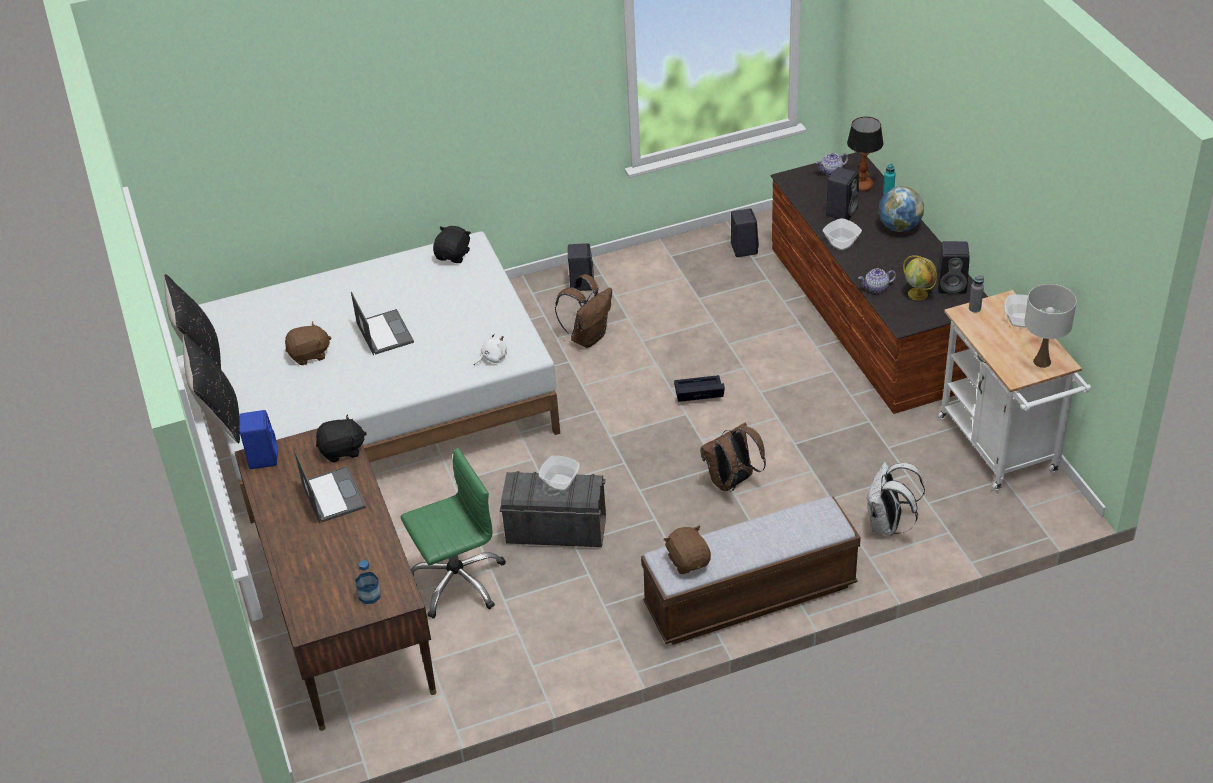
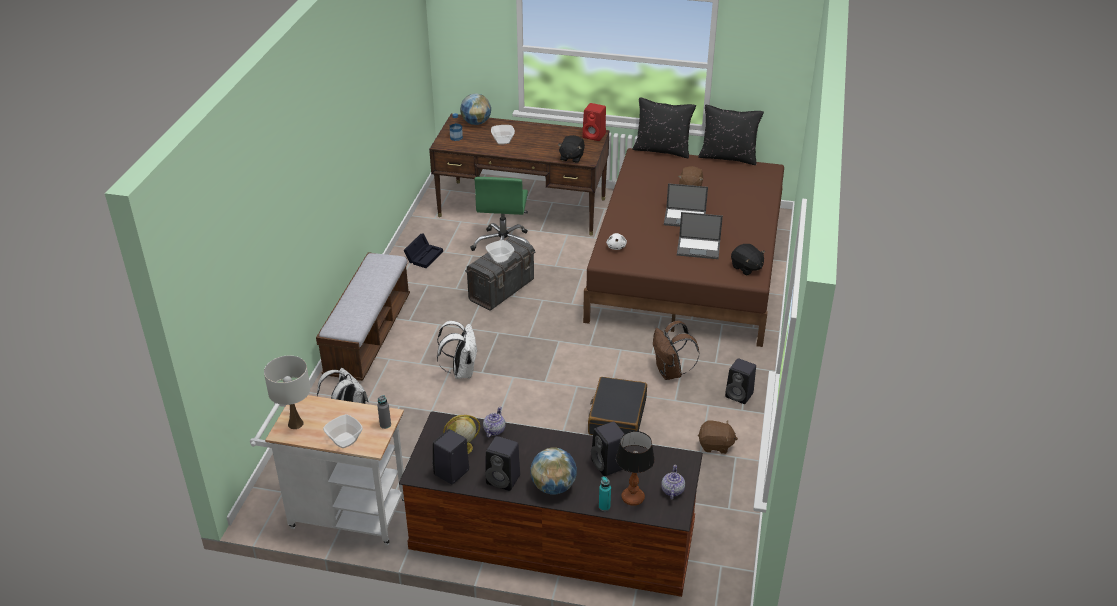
camera: 120 degrees right, 5 degrees down
white bed [199,231,560,523] -> brown bed [583,148,784,347]
blue speaker [239,410,278,469] -> red speaker [583,103,606,141]
laptop [294,451,366,523] -> laptop moved to [677,212,723,259]
brown plush toy [663,525,711,574] -> brown plush toy moved to [698,421,738,454]
black storage box [674,375,725,402] -> black storage box moved to [403,233,443,268]
brown backpack [700,422,766,491] -> white backpack [437,321,478,379]
black speaker [731,208,759,257] -> black speaker moved to [485,436,520,491]
bowl [823,218,862,250] -> bowl moved to [491,125,515,144]
none -> globe [460,93,491,125]
none -> black suitcase [588,377,647,435]

